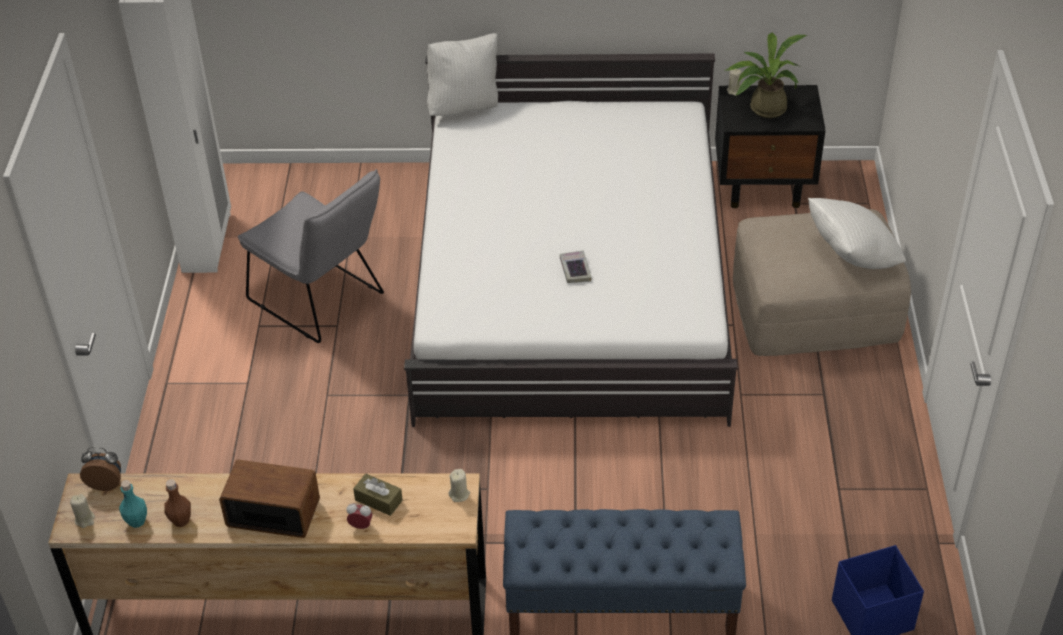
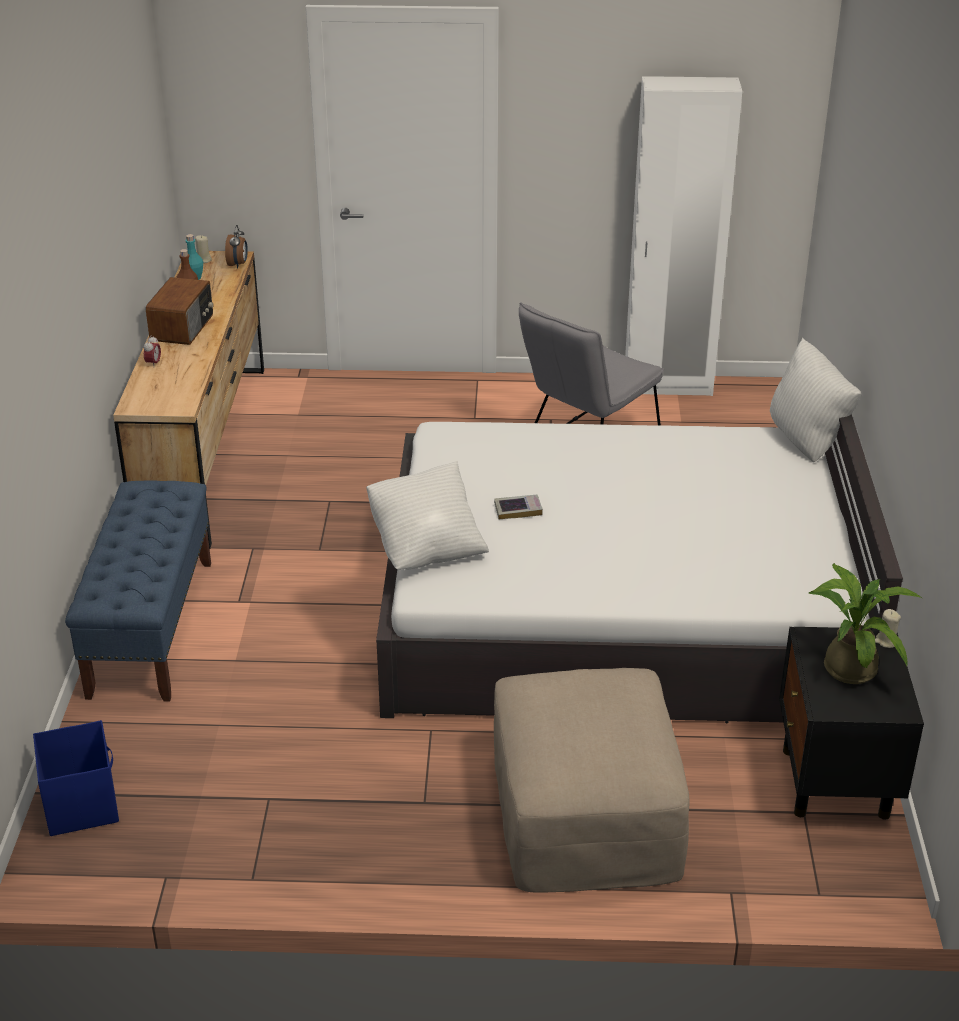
camera: 90 degrees right, 10 degrees down
brown tissue box [353,473,403,516] -> none
beige candle [449,469,470,502] -> none
white pillow [808,198,906,269] -> white pillow moved to [366,461,489,570]

